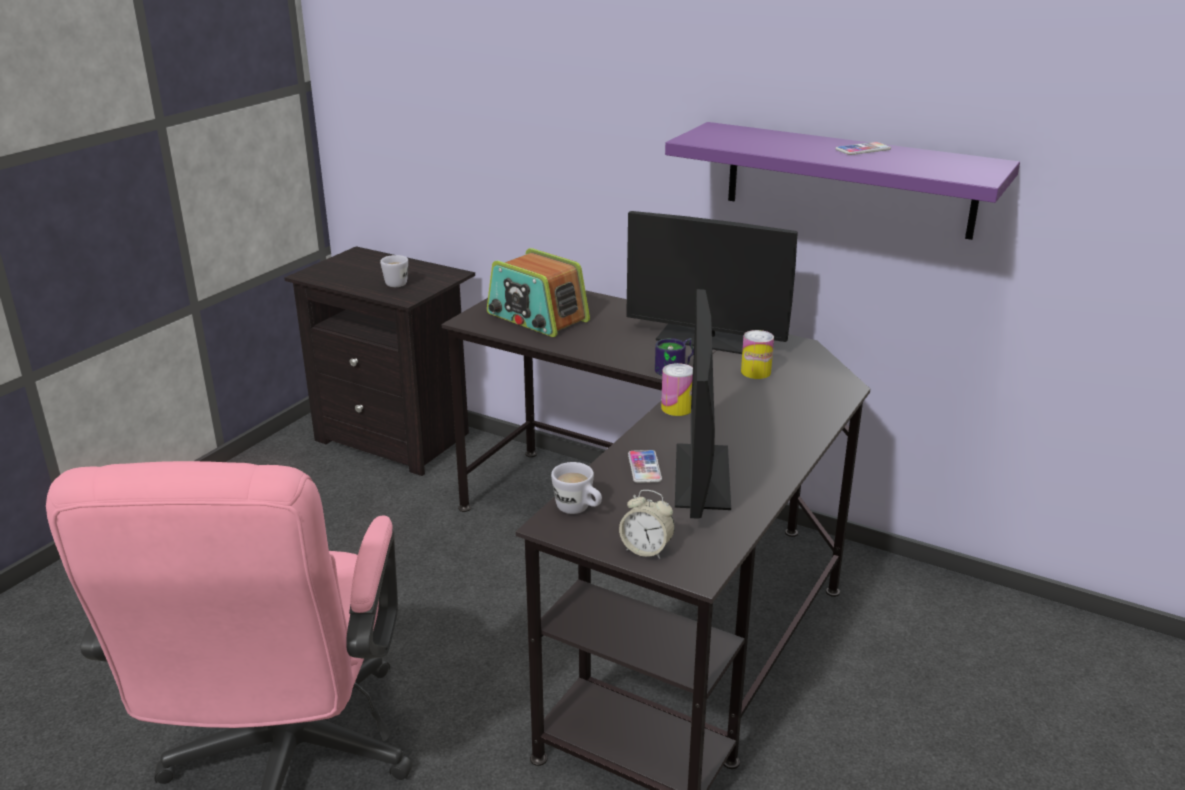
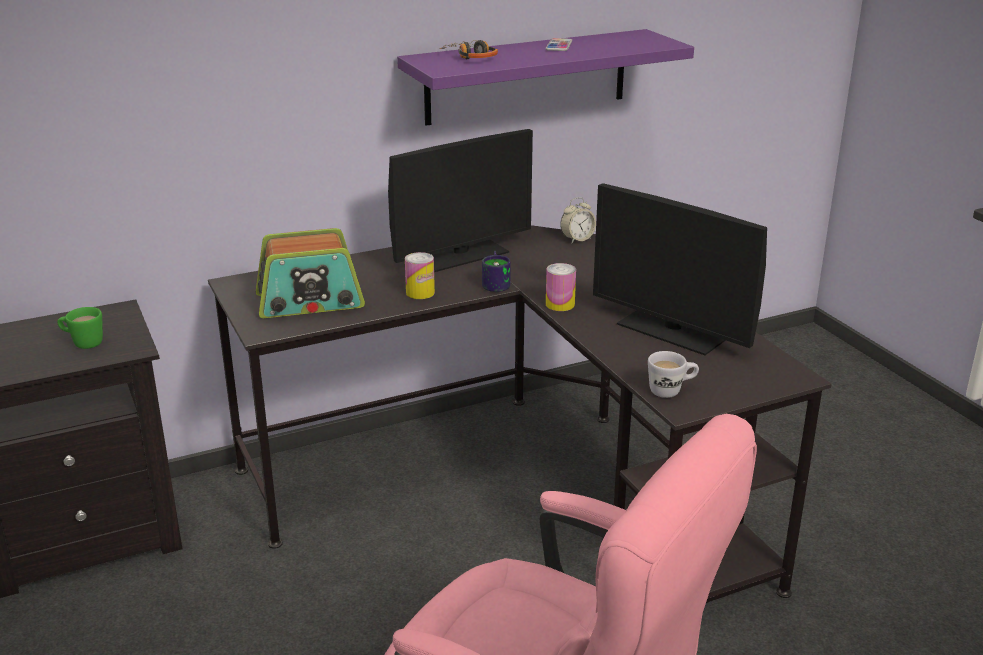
camera: 55 degrees left, 0 degrees up
white mug [380,255,408,287] -> green mug [57,307,103,349]
alarm clock [619,490,675,559] -> alarm clock moved to [560,197,596,244]
phone [628,450,662,483] -> none
can [741,330,774,379] -> can moved to [405,252,435,299]
none -> headphones [439,40,498,59]

